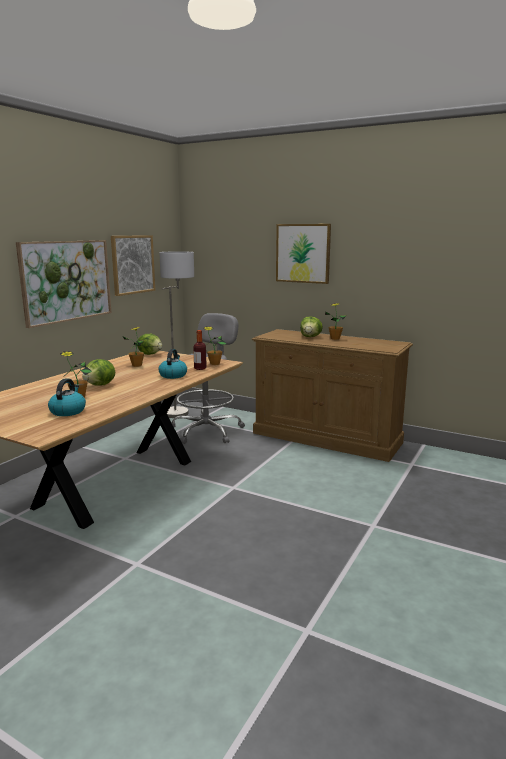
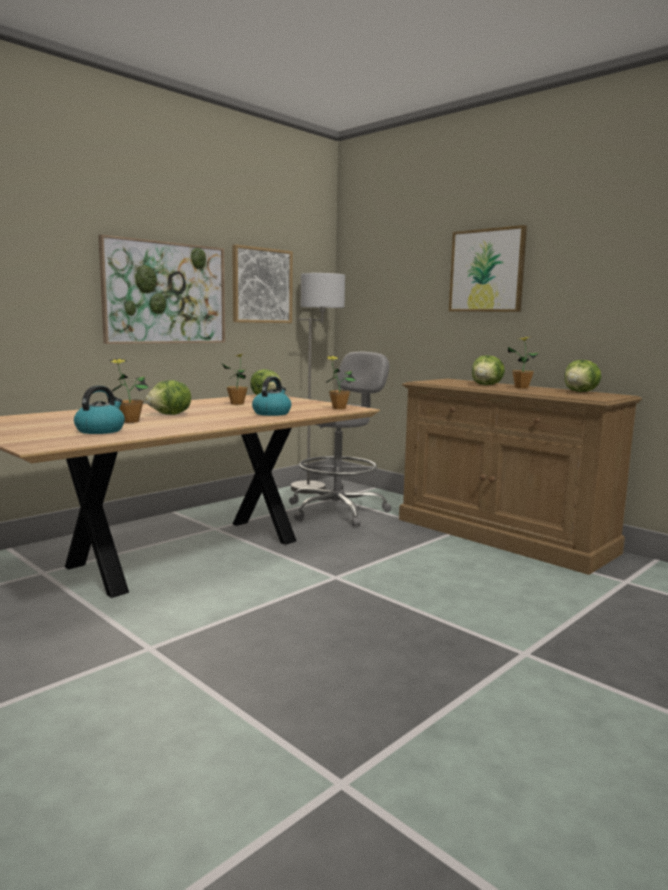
camera: 15 degrees right, 5 degrees down
bottle [193,330,207,370] -> none
none -> lettuce [565,360,601,392]

